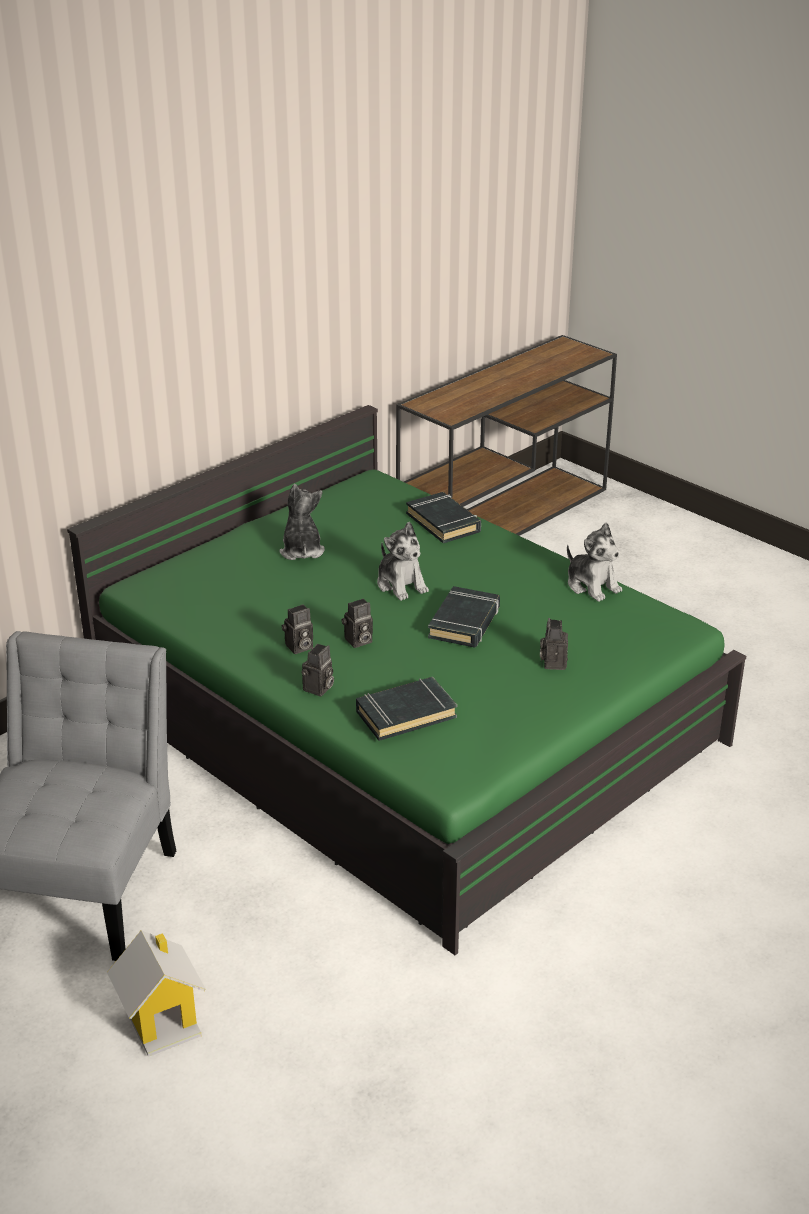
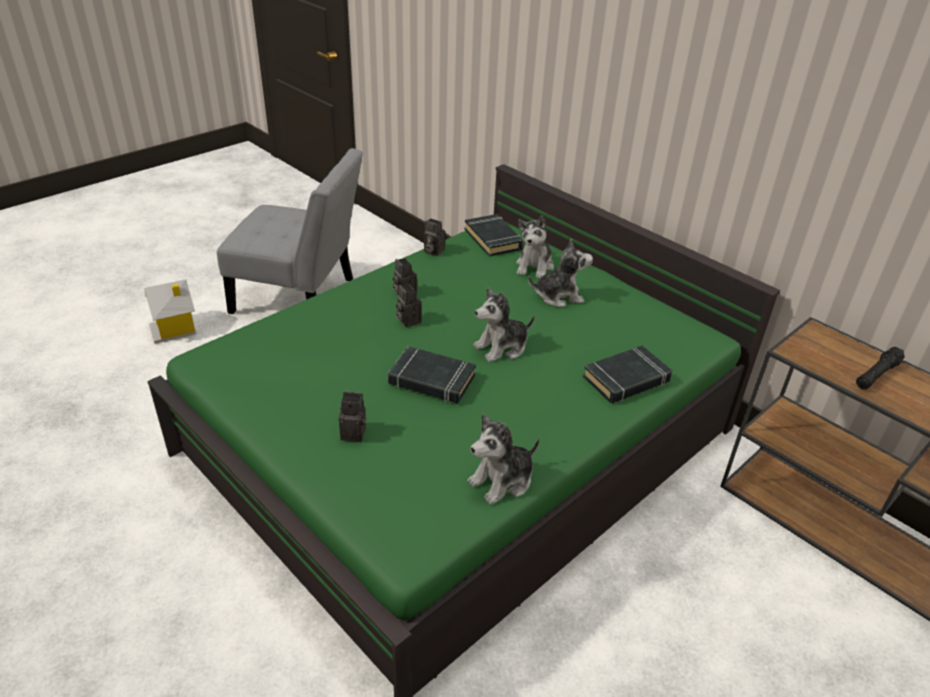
camera: 90 degrees right, 5 degrees up
camera [301,644,334,696] -> camera moved to [424,219,445,256]
black book [356,677,457,741] -> black book moved to [465,214,523,257]
none -> plush toy [516,216,554,279]
none -> black flashlight [856,346,905,389]

